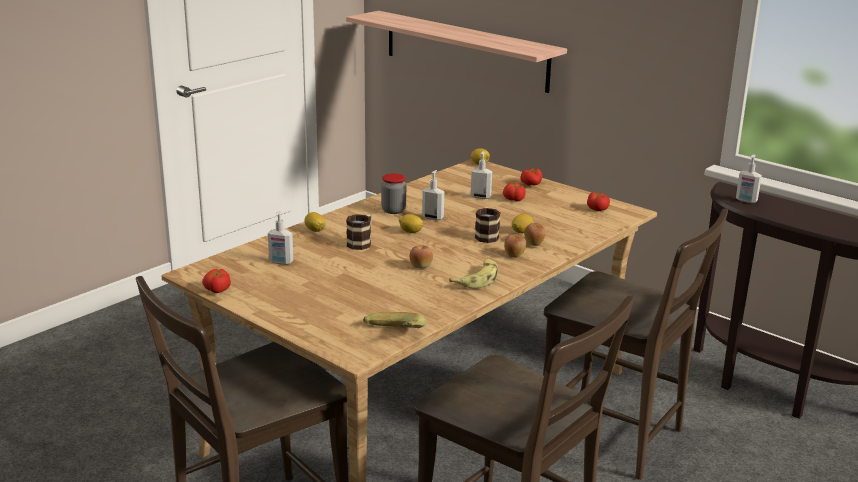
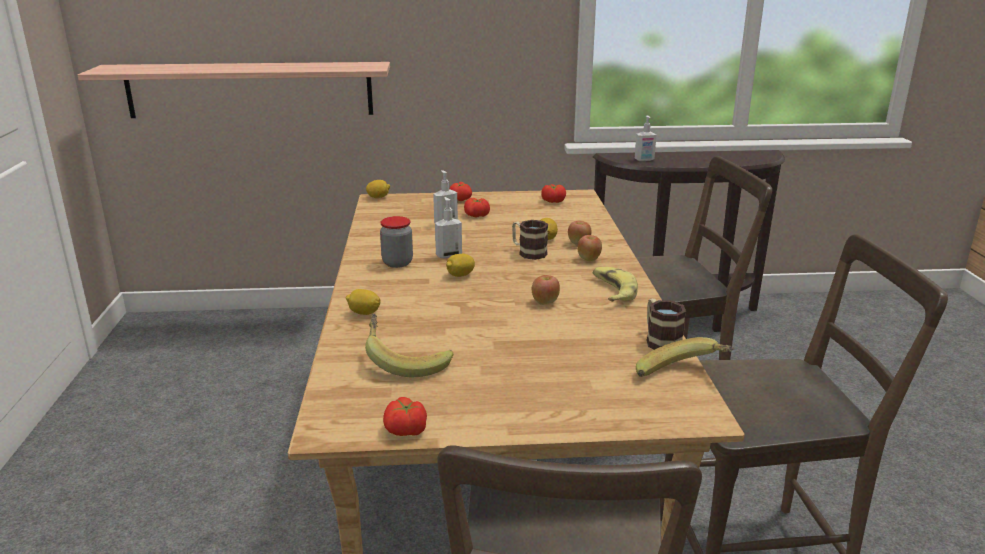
camera: 45 degrees left, 0 degrees up
soap dispenser [268,211,293,265] -> banana [365,314,453,377]
mug [346,214,372,250] -> mug moved to [647,299,686,350]

